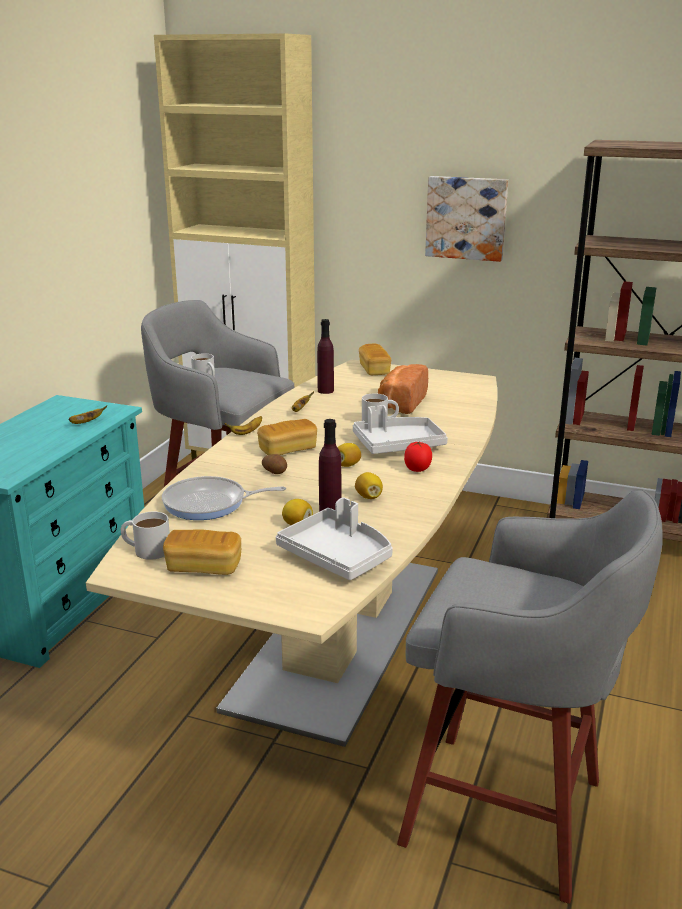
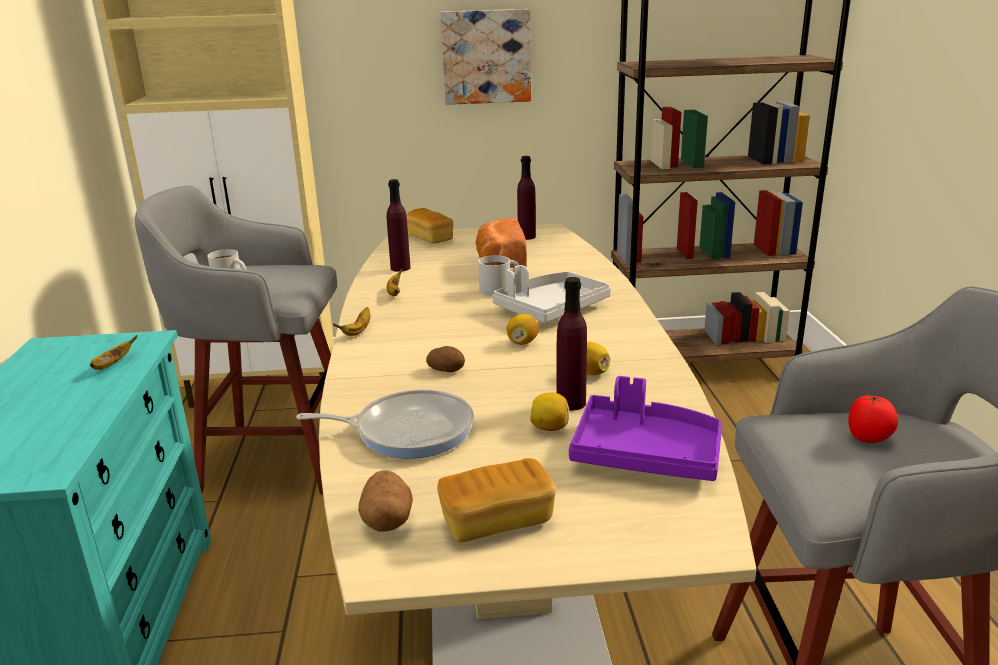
camera: 25 degrees left, 0 degrees up
white mug [121,512,170,560] -> potato [358,470,413,532]
frying pan [162,476,286,520] -> frying pan turned 150 degrees counterclockwise [296,389,474,459]
bread [257,419,317,455] -> none
grey tray [276,497,393,580] -> purple tray [569,376,722,481]
tomato [404,441,432,472] -> tomato moved to [848,395,898,443]
none -> purple bottle [517,156,536,240]

